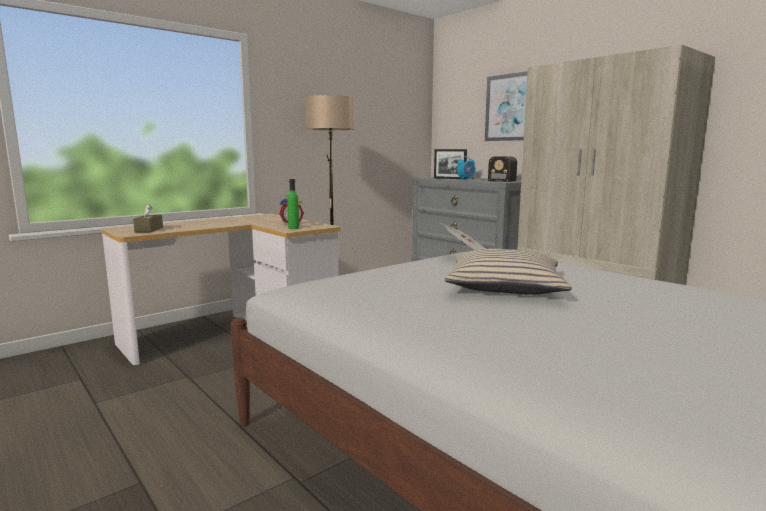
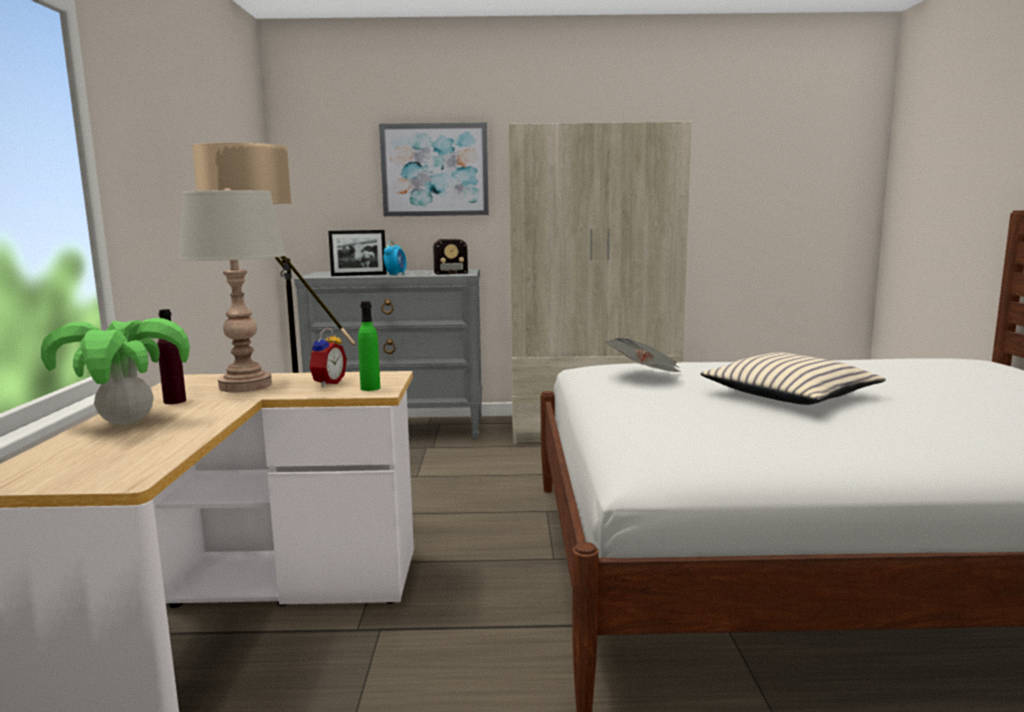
camera: 50 degrees left, 0 degrees up
brown tissue box [133,204,163,233] -> none
none -> potted plant [41,318,190,425]
none -> purple bottle [158,309,186,404]
none -> grey table lamp [178,188,286,392]

